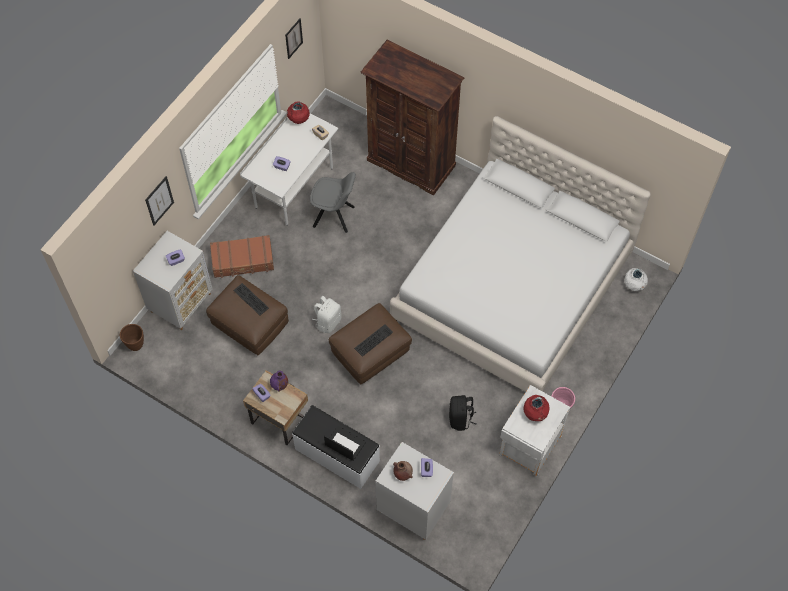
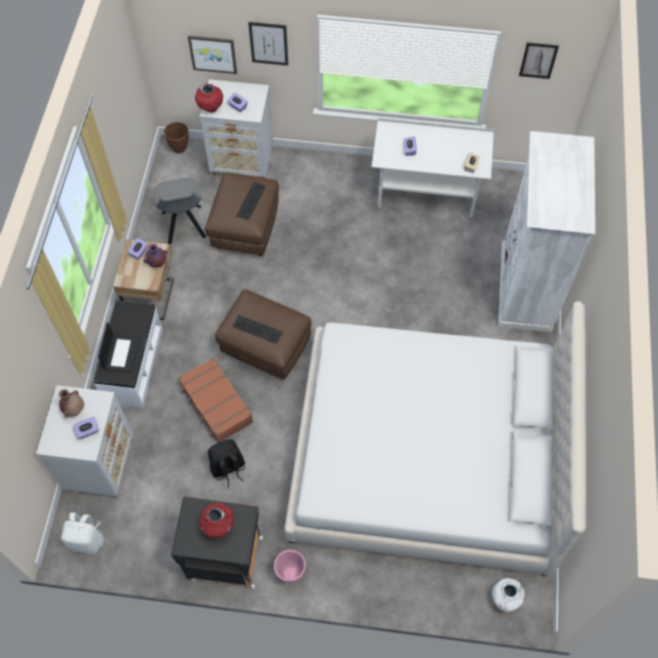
camera: 65 degrees right, 0 degrees up
brown suitcase [210,235,274,278] -> brown suitcase moved to [178,358,253,443]
red vase [287,101,310,124] -> red vase moved to [195,84,223,112]
grey chair [310,172,356,233] -> grey chair moved to [154,178,206,244]
white backpack [312,296,341,333] -> white backpack moved to [61,512,104,554]
brown wardrobe [361,40,464,195] -> white wardrobe [498,131,595,332]
white cart [499,385,570,477] -> black cart [171,497,263,589]
none -> picture [188,35,237,74]

